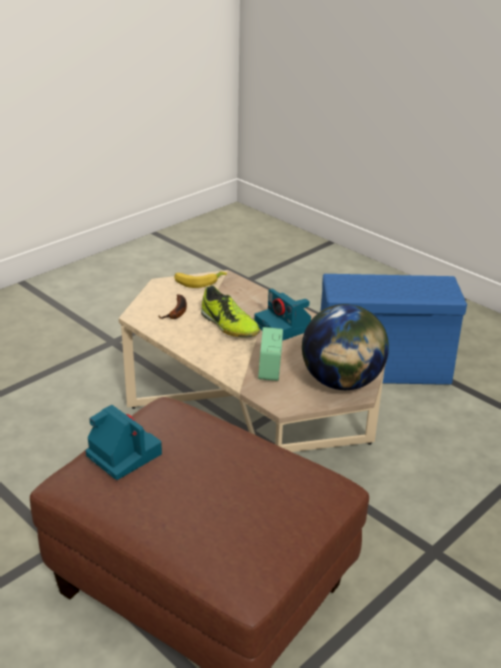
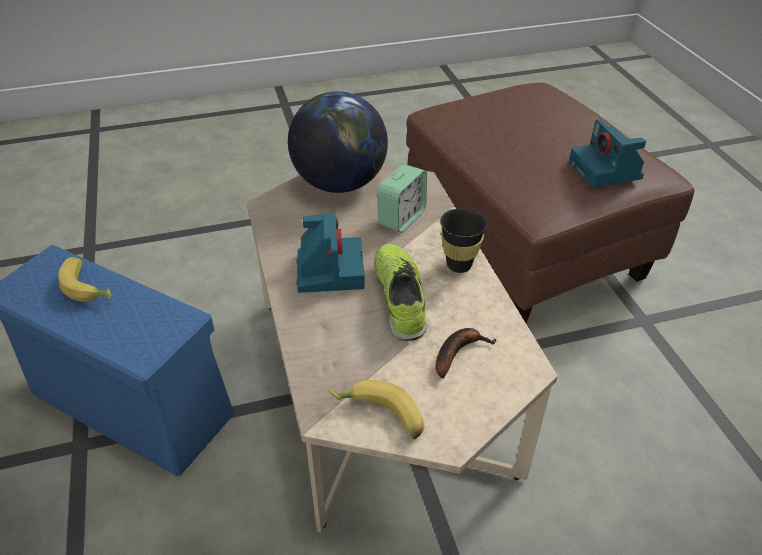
camera: 150 degrees left, 10 degrees up
none -> banana [58,257,111,302]
none -> black cup [440,208,487,273]

